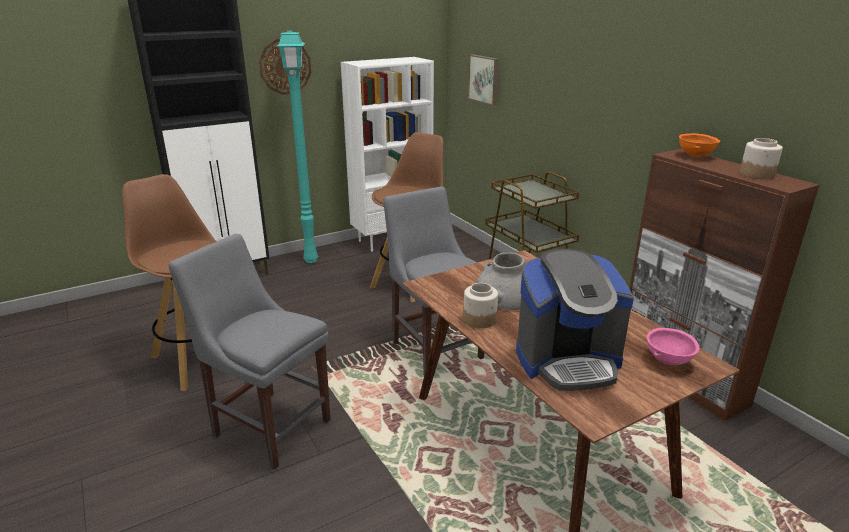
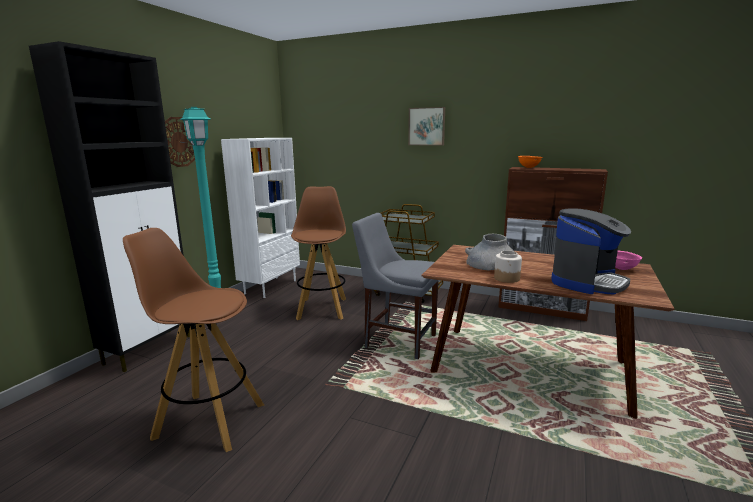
camera: 35 degrees left, 10 degrees down
grey chair [168,234,331,469] -> none
picture [468,54,499,106] -> picture moved to [408,107,445,146]
jar [740,138,783,179] -> none

